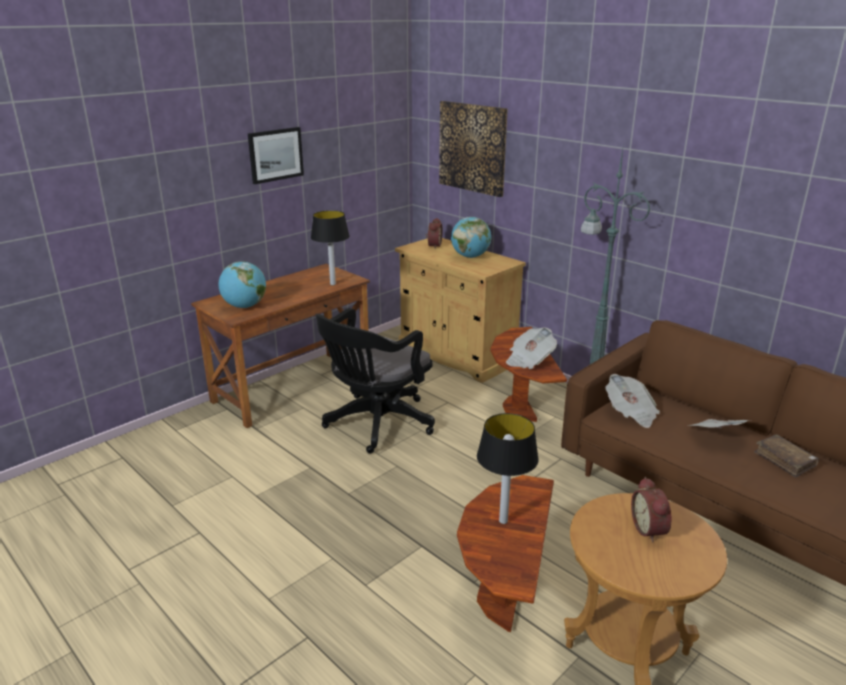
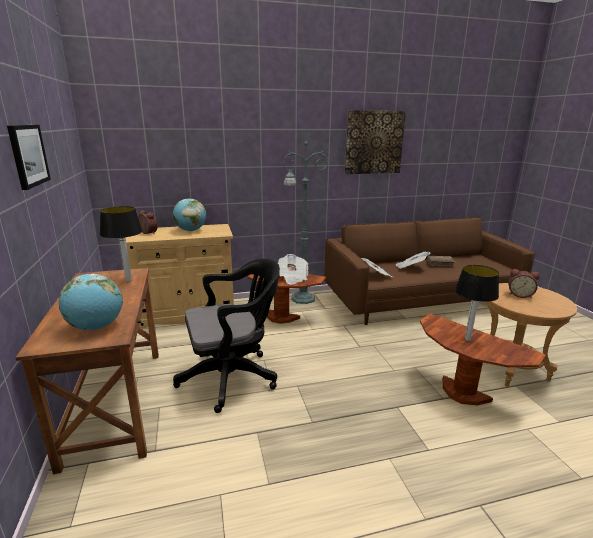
camera: 60 degrees left, 5 degrees down
black office chair [316,308,435,454] -> black office chair turned 90 degrees counterclockwise [173,258,280,413]
picture [439,101,508,197] -> picture moved to [345,110,406,174]

